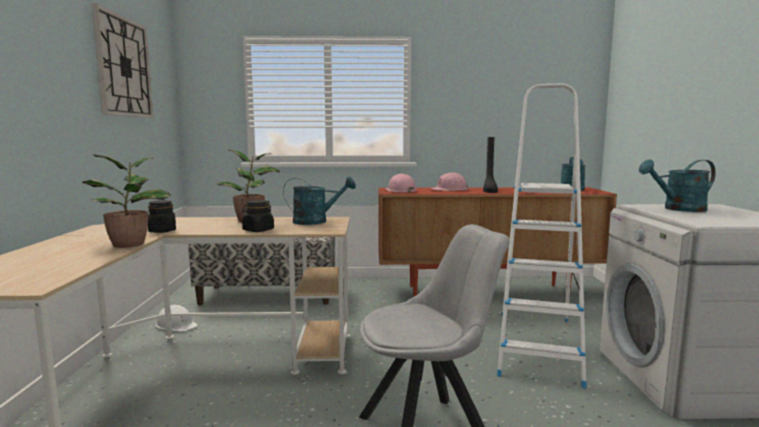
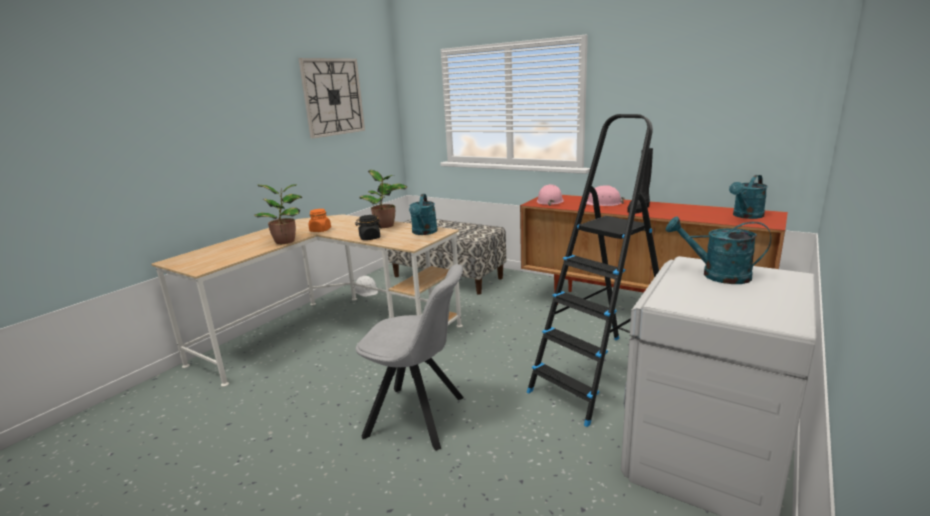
camera: 35 degrees right, 10 degrees up
black jar [148,200,176,233] -> orange jar [309,209,331,232]
turquoise watering can [283,177,356,225] -> turquoise watering can turned 75 degrees clockwise [409,194,438,235]
white step ladder [497,84,587,388] -> black step ladder [527,114,659,427]

